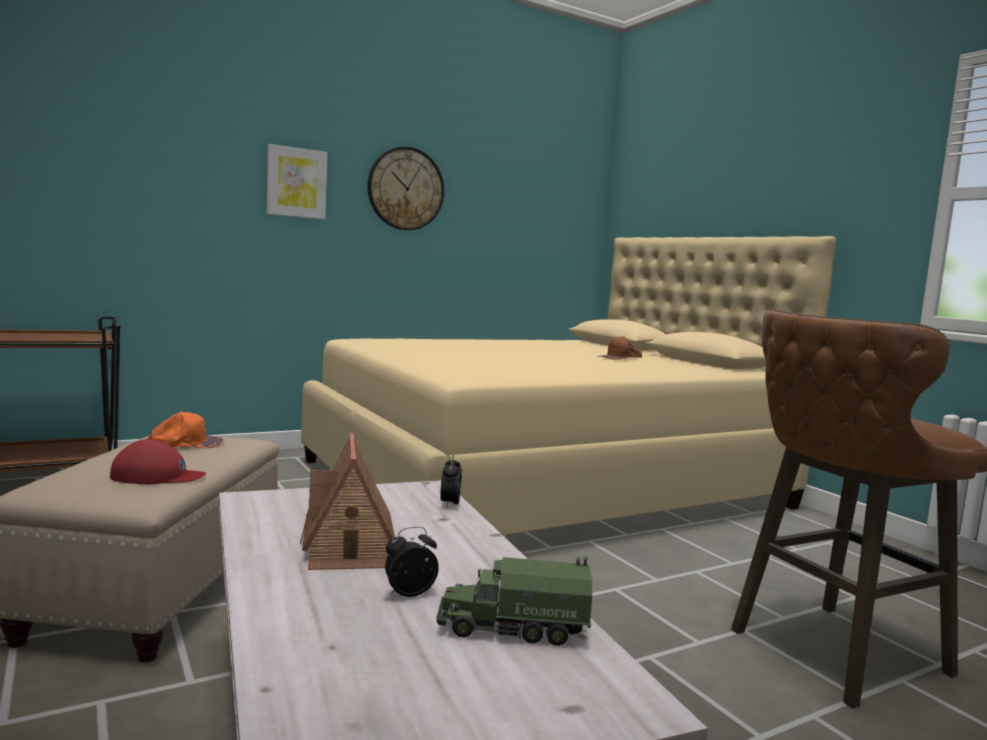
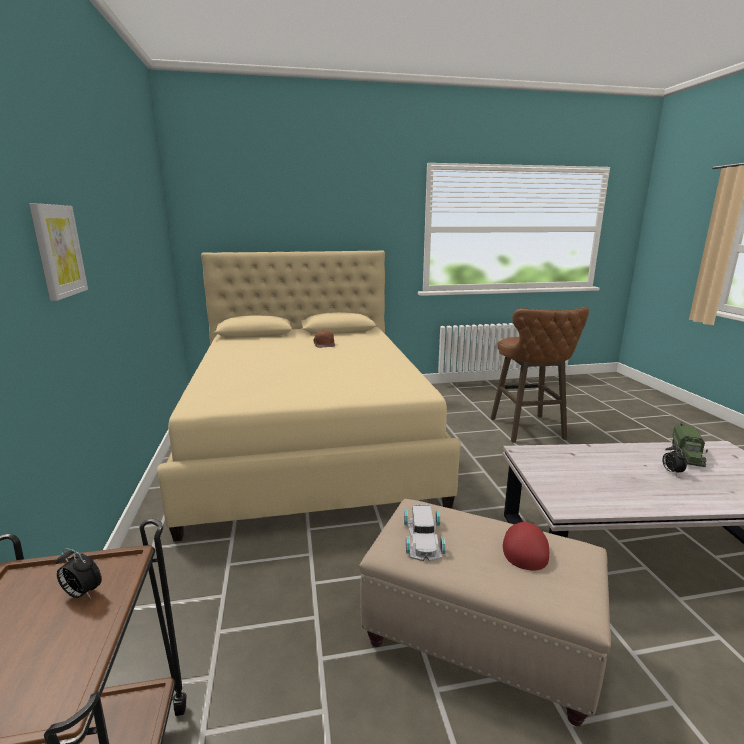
camera: 70 degrees left, 10 degrees up
orange cap [146,412,223,448] -> white toy car [404,504,446,562]
toy house [300,433,395,570] -> none
wall clock [367,146,444,230] -> none
alarm clock [440,455,462,508] -> alarm clock moved to [55,548,102,599]

